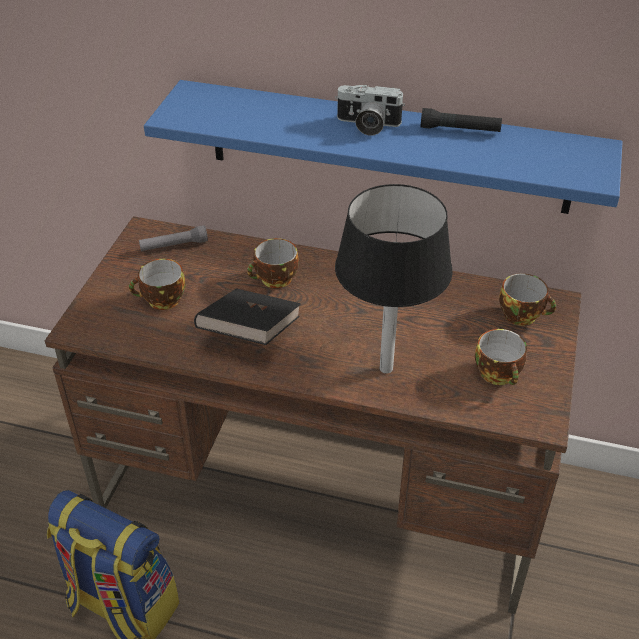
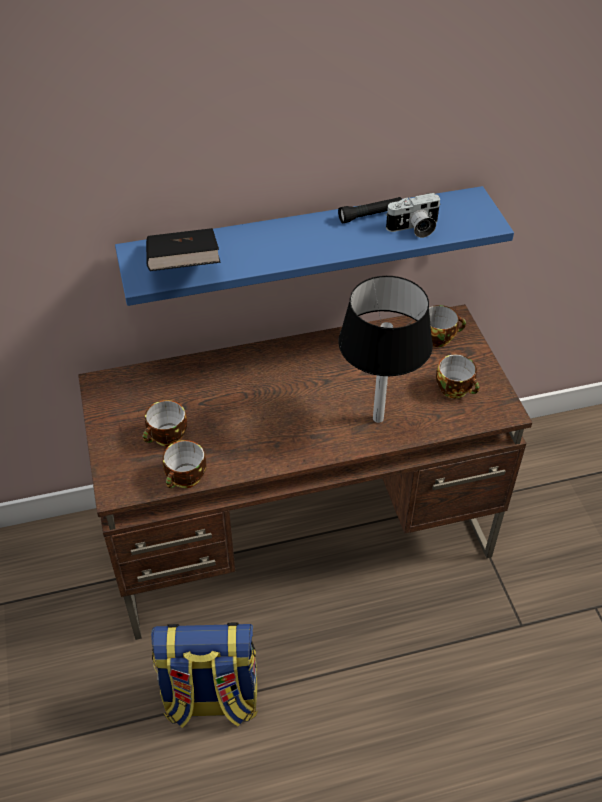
camera: 30 degrees left, 5 degrees up
grey flashlight [139,225,208,251] -> none
black book [194,288,301,345] -> black book moved to [146,228,220,271]
cup [247,238,299,288] -> cup moved to [163,440,206,488]
camera [335,85,405,136] -> camera moved to [386,193,441,238]

